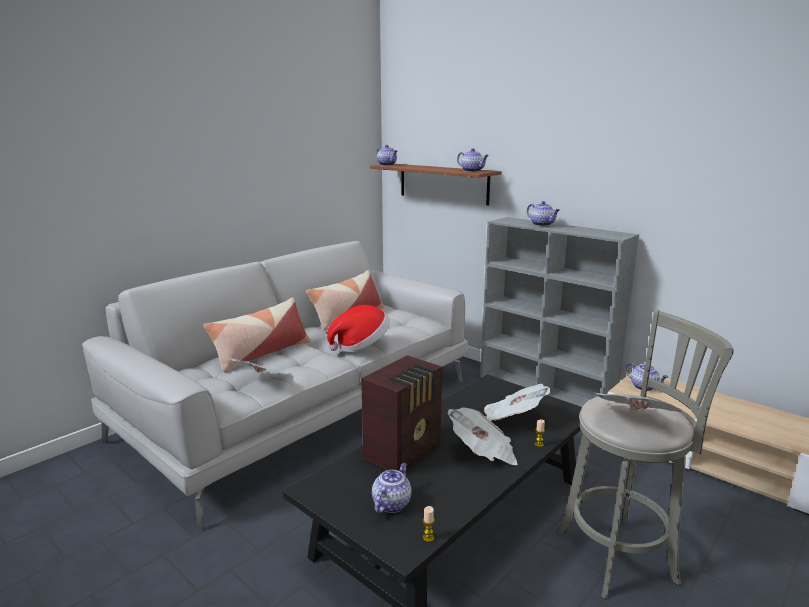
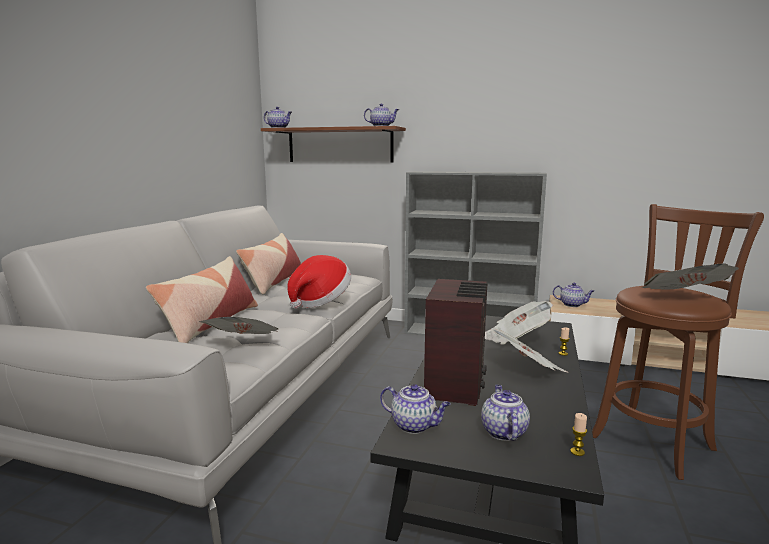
camera: 25 degrees left, 5 degrees down
teapot [527,201,560,226] -> teapot moved to [380,384,451,434]
grey stool [557,309,734,600] -> brown stool [592,204,764,480]

